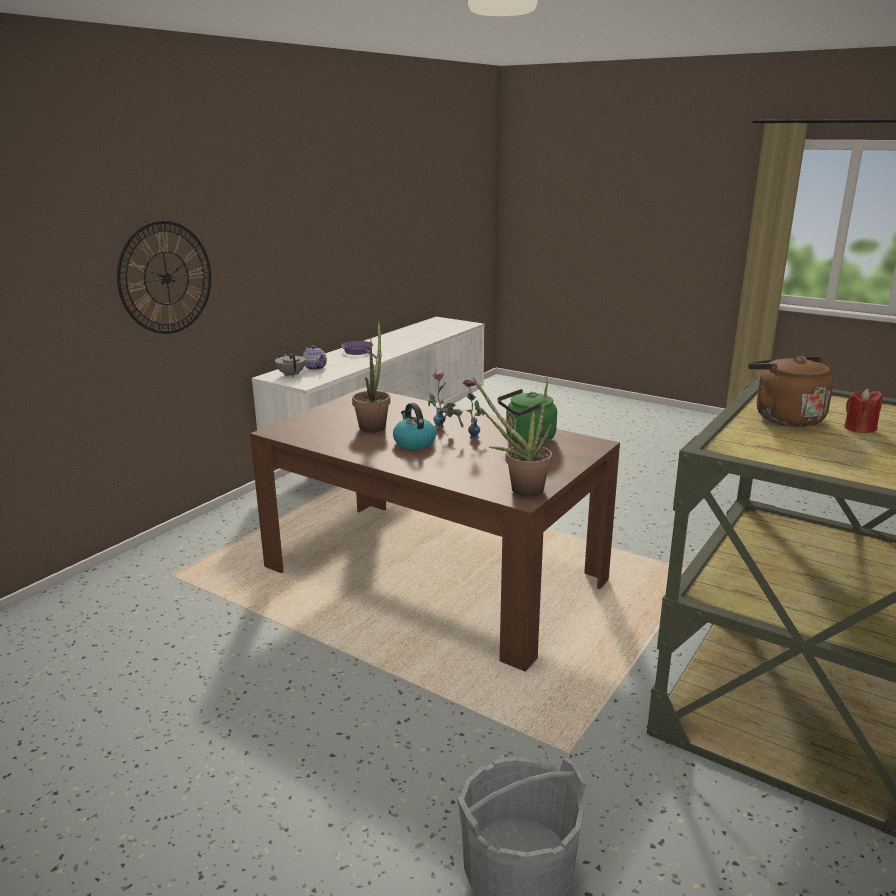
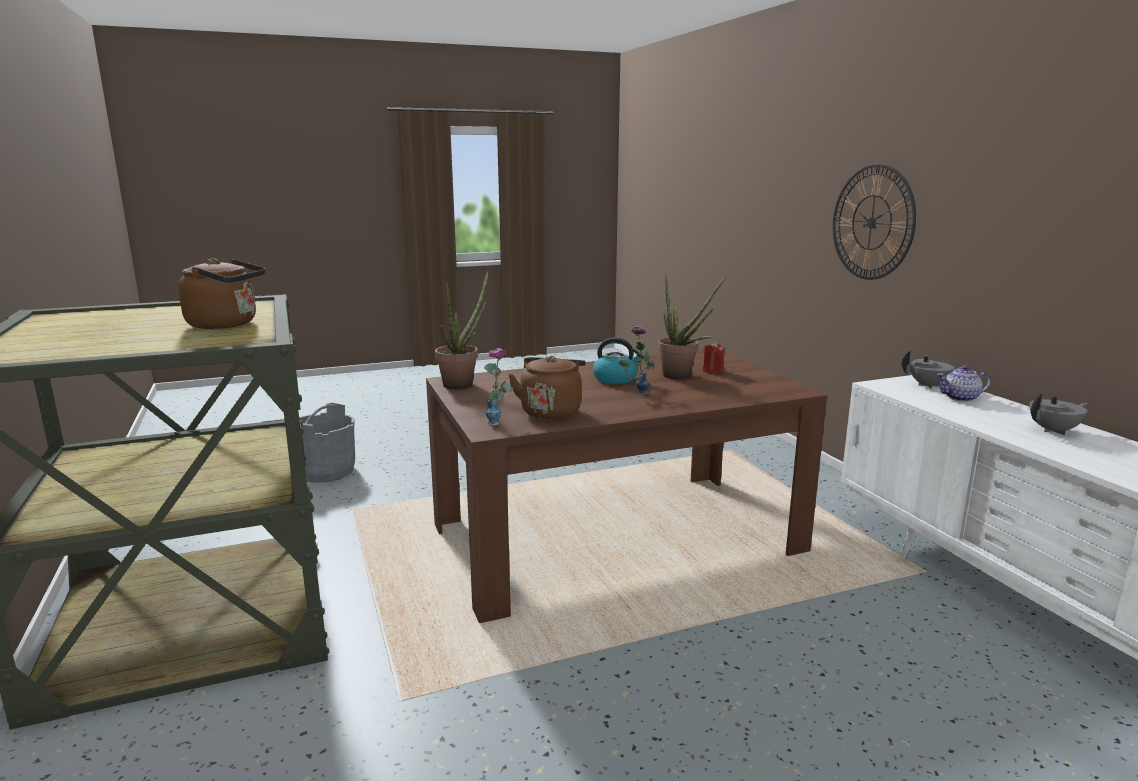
camera: 125 degrees right, 5 degrees down
purple frying pan [341,341,377,359] -> grey teapot [1030,392,1087,435]
vase [452,379,485,439] -> vase moved to [484,348,513,426]
green kettle [497,389,557,445] -> brown kettle [508,356,586,419]
red candle [844,388,882,433] -> red candle moved to [702,342,725,374]

